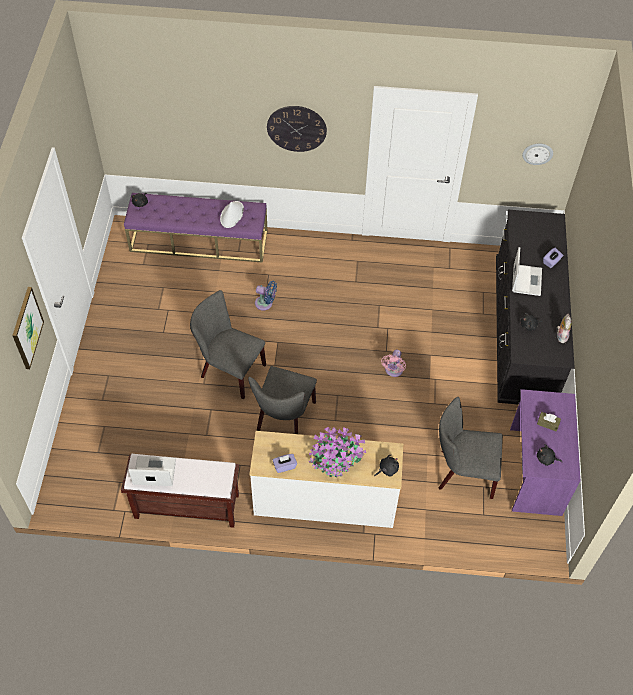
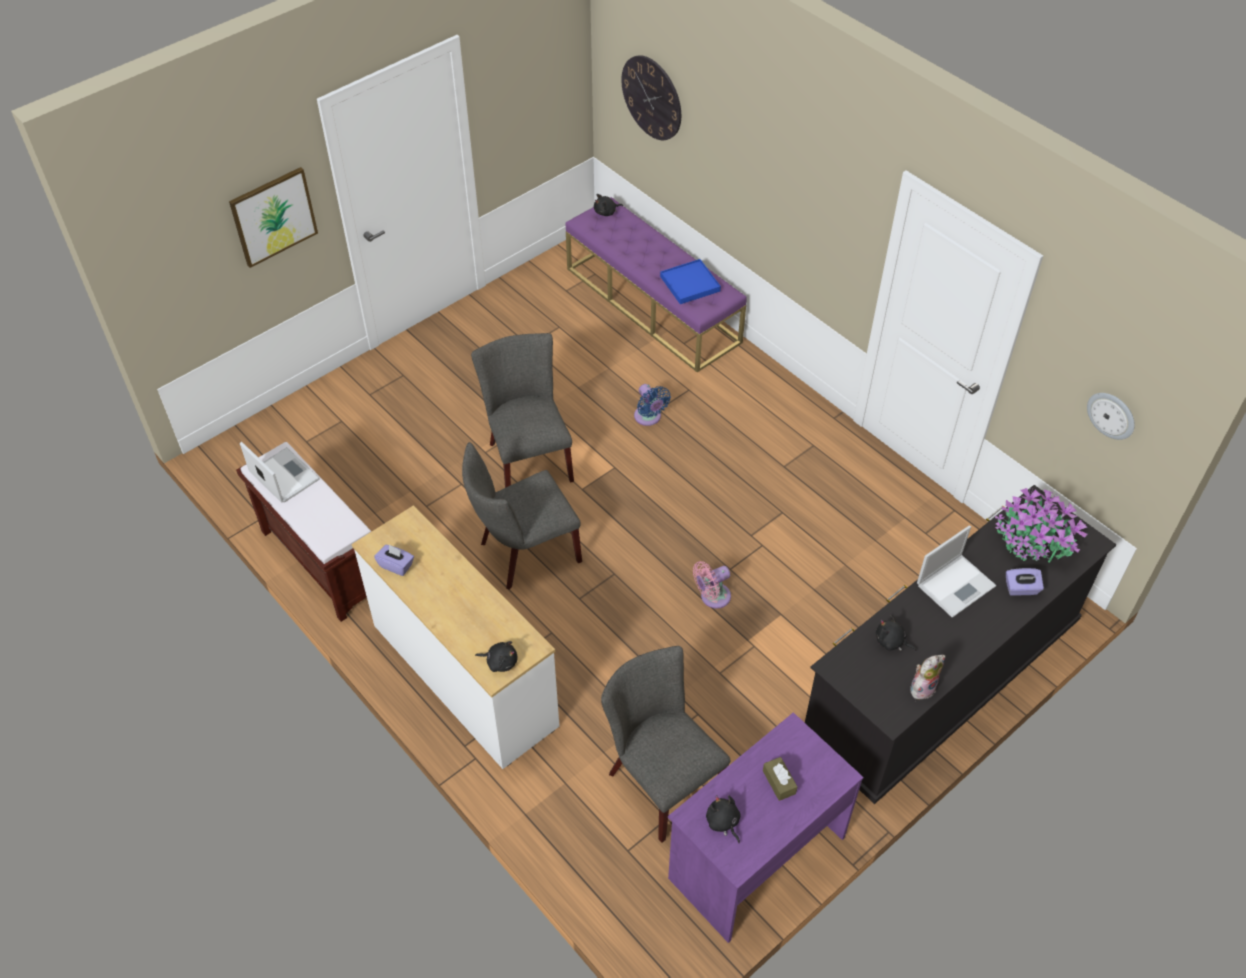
camera: 45 degrees right, 5 degrees down
white hat [220,201,244,228] -> blue tray [660,259,721,304]
wall clock [267,106,327,152] -> wall clock moved to [621,55,681,140]
potted plant [309,427,366,477] -> potted plant moved to [995,488,1087,563]

